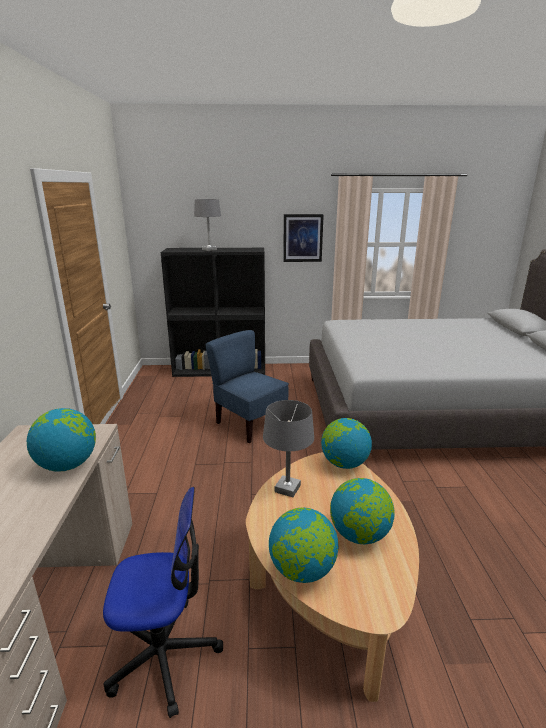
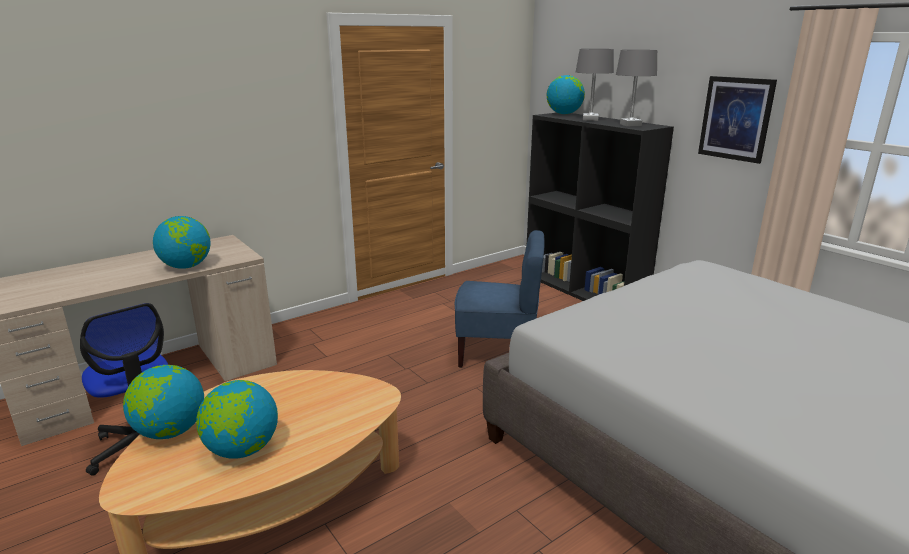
camera: 55 degrees right, 0 degrees up
blue chair [205,330,289,443] -> blue chair turned 90 degrees clockwise [455,230,545,368]
grey table lamp [263,400,314,497] -> grey table lamp moved to [616,50,657,127]
globe [321,418,372,469] -> globe moved to [547,75,585,114]

